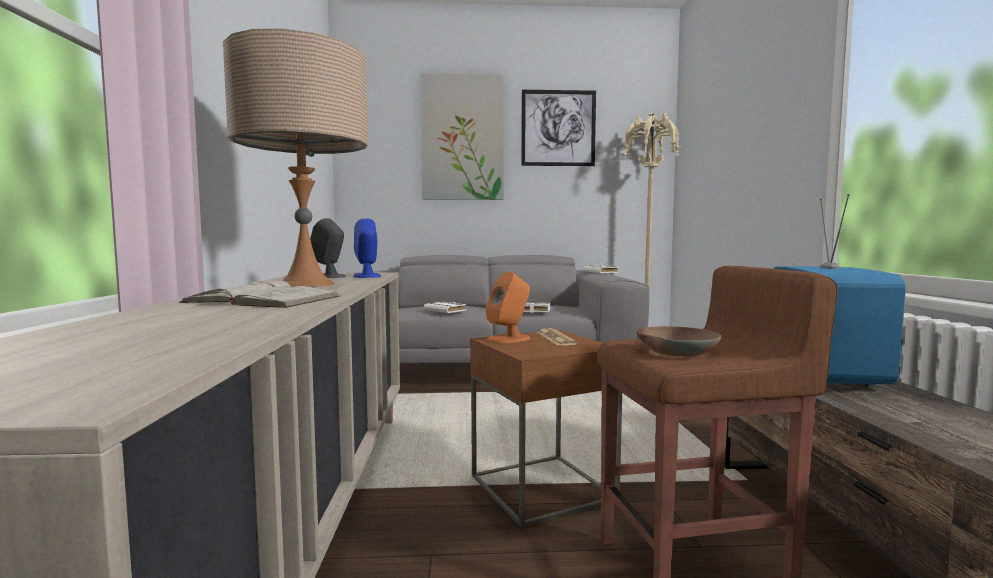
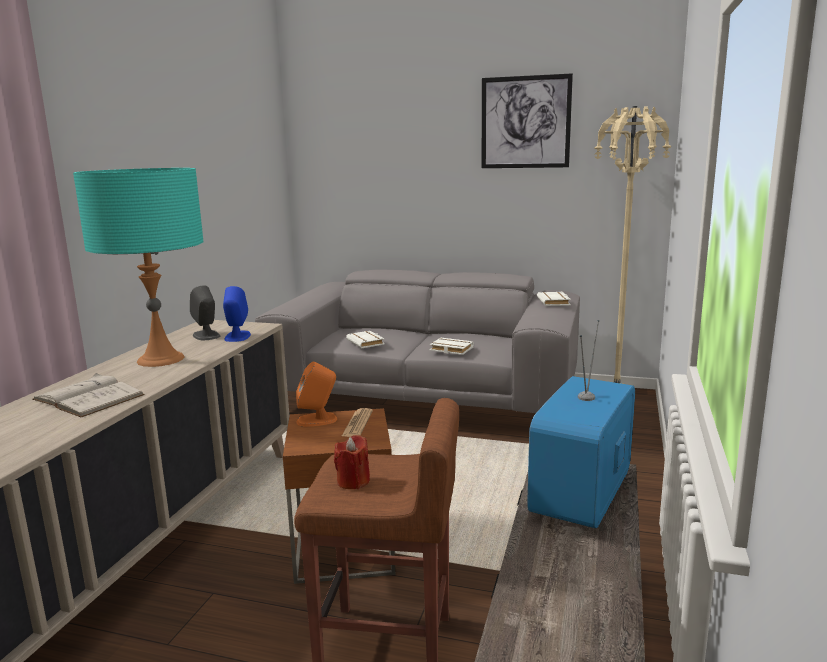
camera: 20 degrees right, 10 degrees up
beige table lamp [223,28,368,287] -> turquoise table lamp [73,168,204,367]
picture [420,73,504,200] -> none
brown bowl [637,326,721,357] -> red candle [334,435,370,489]

